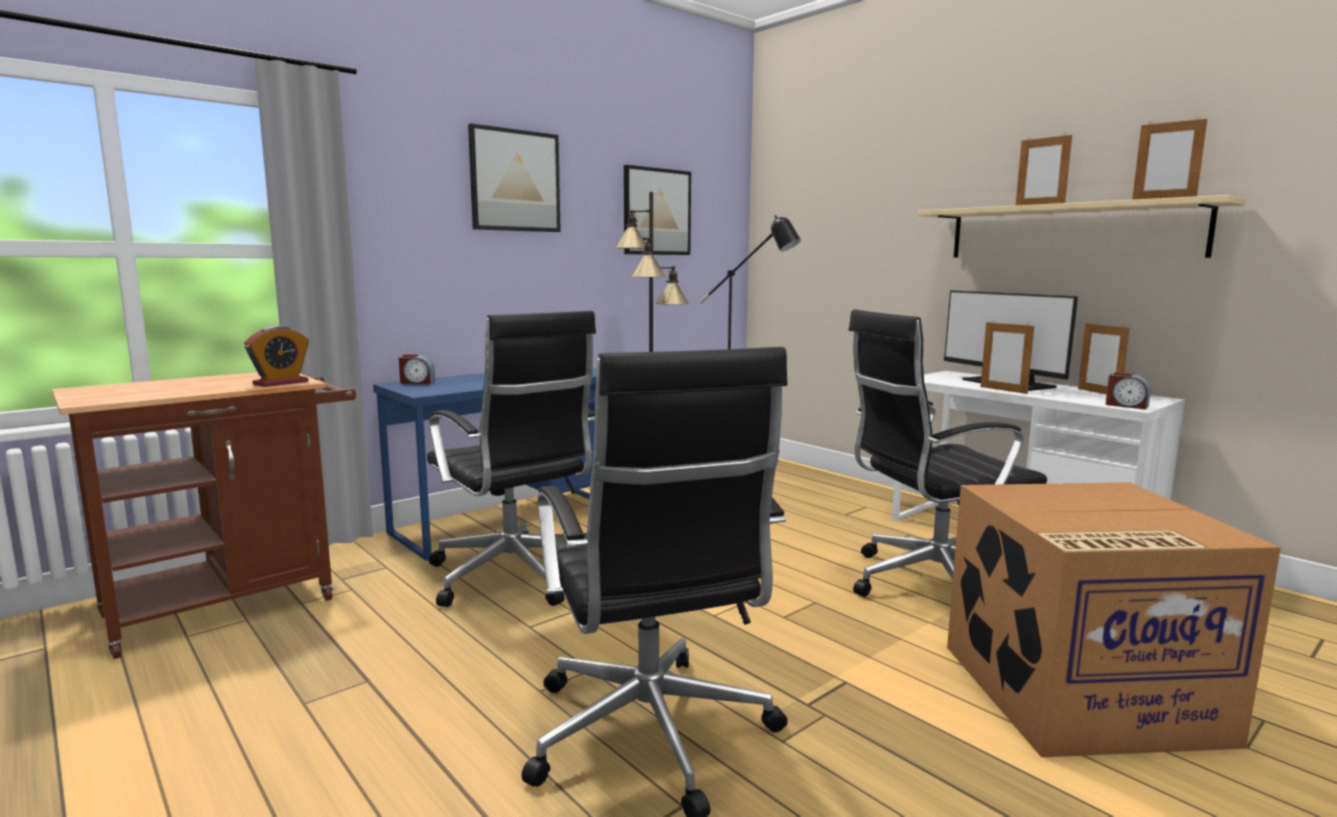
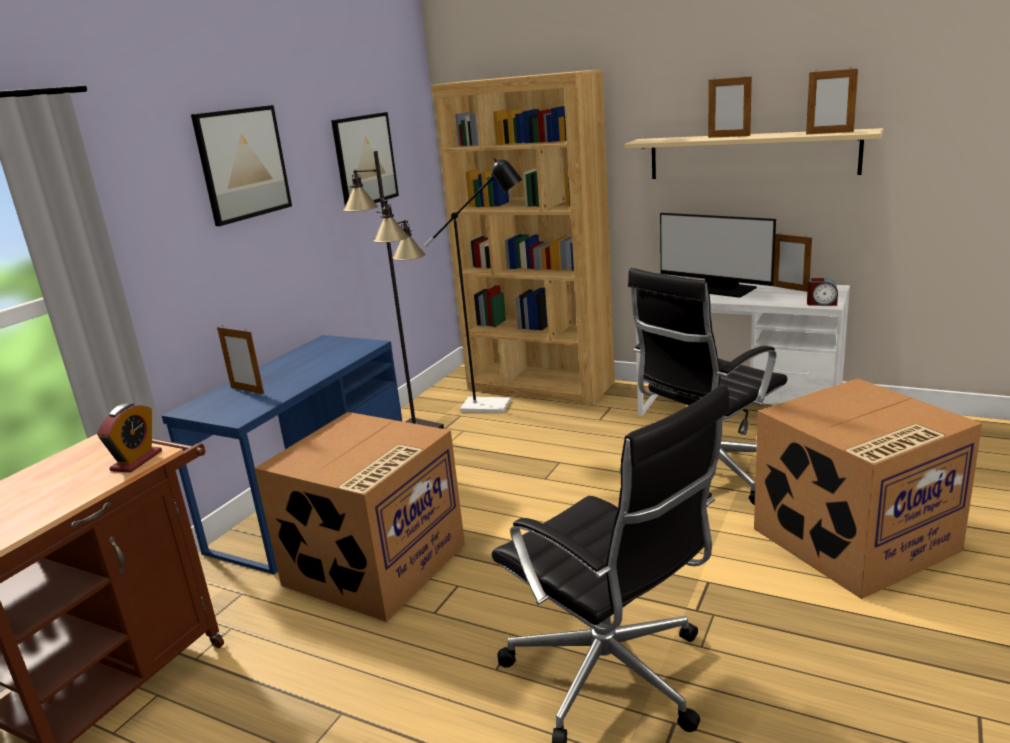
camera: 20 degrees left, 10 degrees up
alarm clock [399,354,435,384] -> none
black office chair [427,311,596,607] -> cardboard box [254,412,465,622]
picture frame [981,320,1034,394] -> picture frame moved to [217,327,264,394]
none -> brown bookcase [432,69,615,406]

